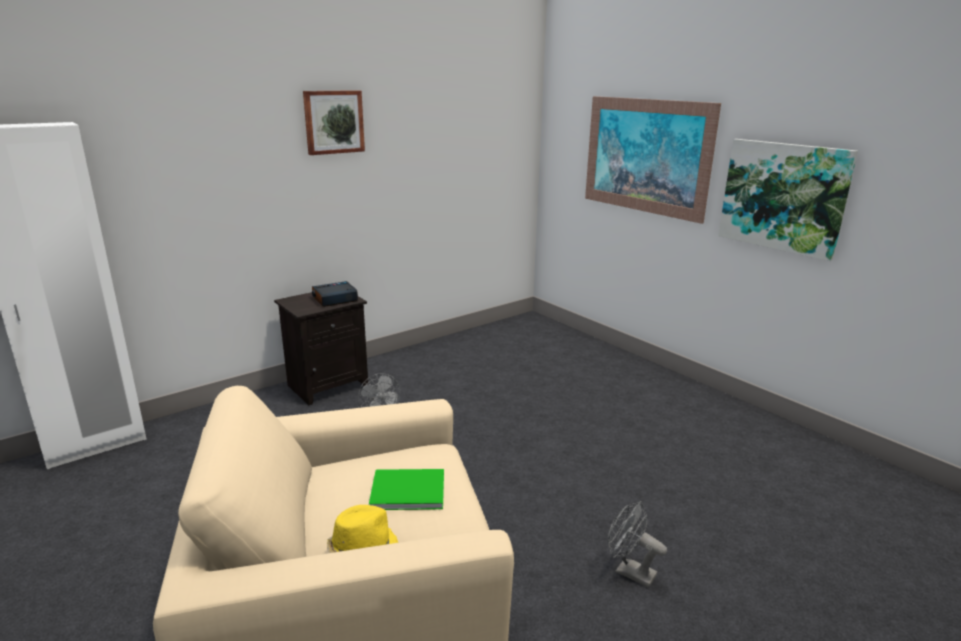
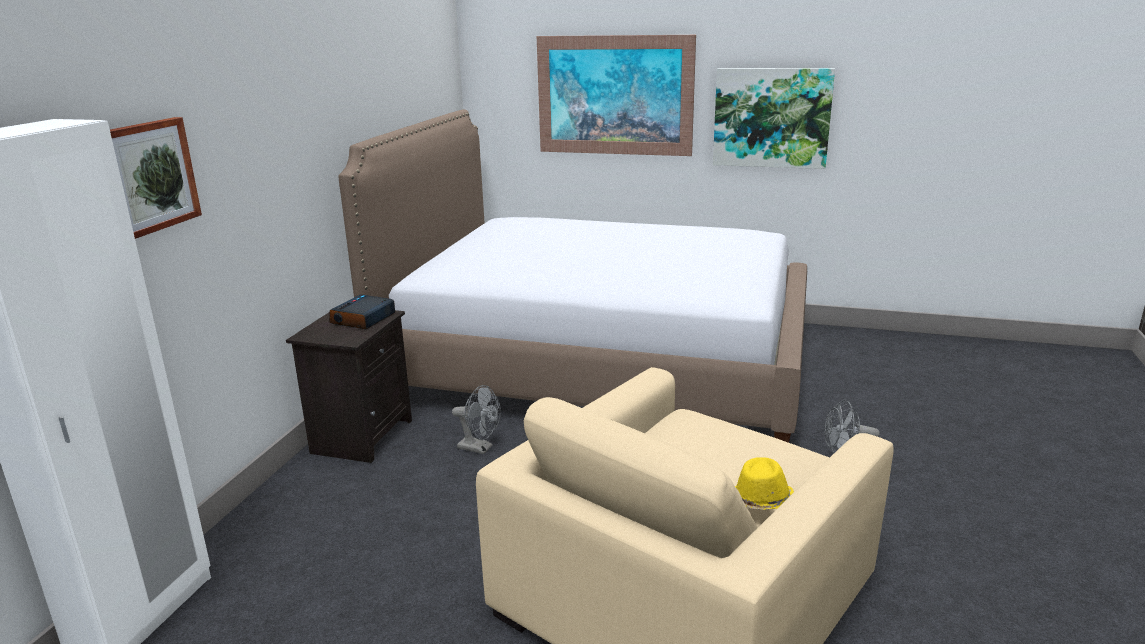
camera: 35 degrees left, 0 degrees up
picture [303,90,365,155] -> picture moved to [110,117,202,239]
green book [369,469,444,510] -> none
none -> bed [338,109,807,443]

